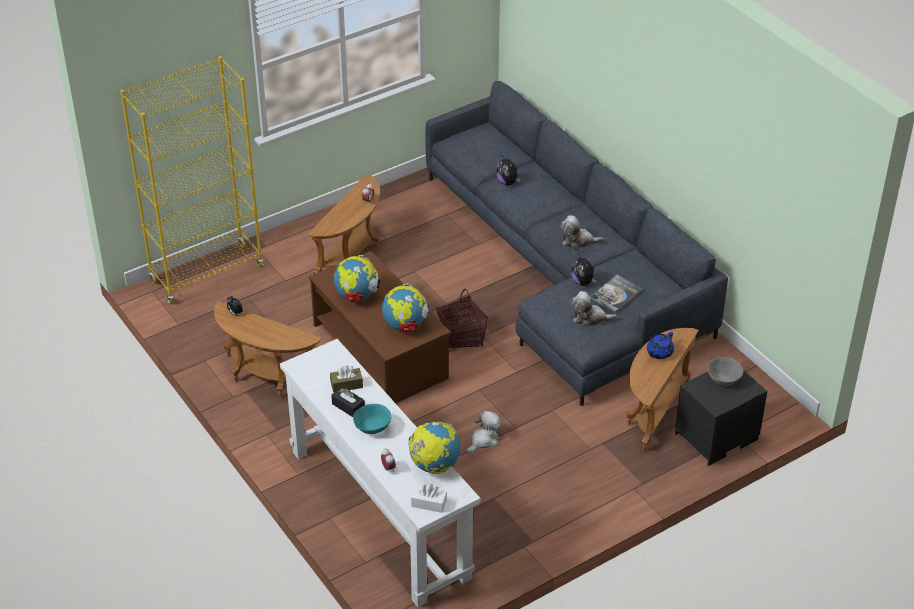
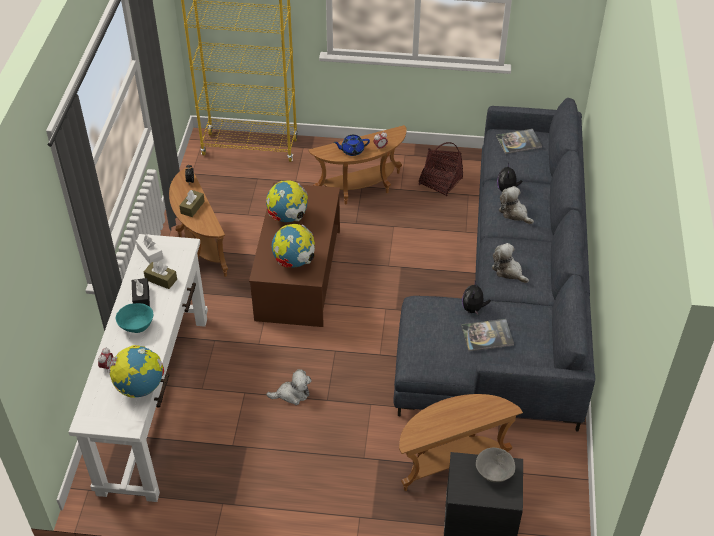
camera: 40 degrees right, 5 degrees up
white tissue box [411,484,447,513] -> white tissue box moved to [136,234,164,264]
basket [436,289,488,348] -> basket moved to [419,142,463,196]
plush toy [571,291,617,327] -> plush toy moved to [499,186,534,224]
blue teapot [647,332,674,359] -> blue teapot moved to [333,135,370,156]
none -> brown tissue box [179,190,205,217]
none -> book [496,129,542,154]

